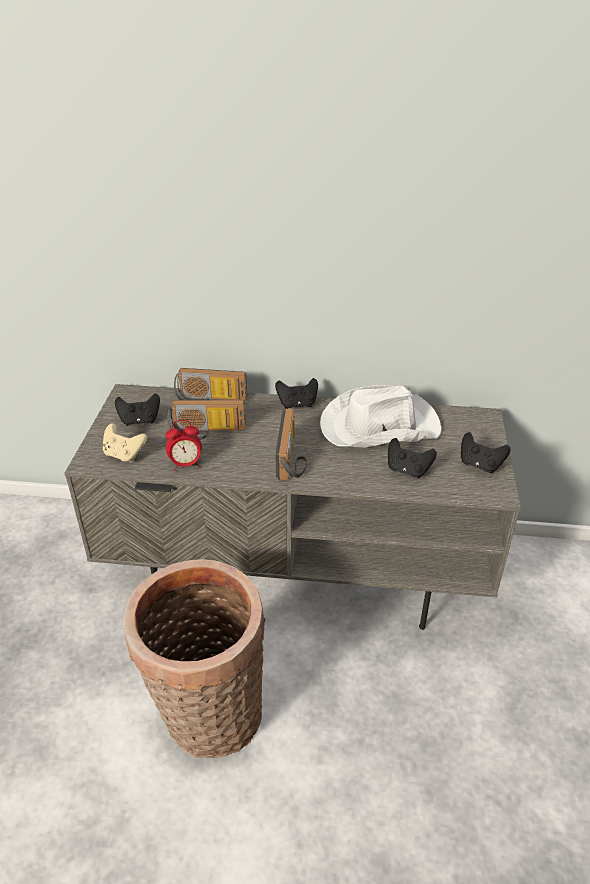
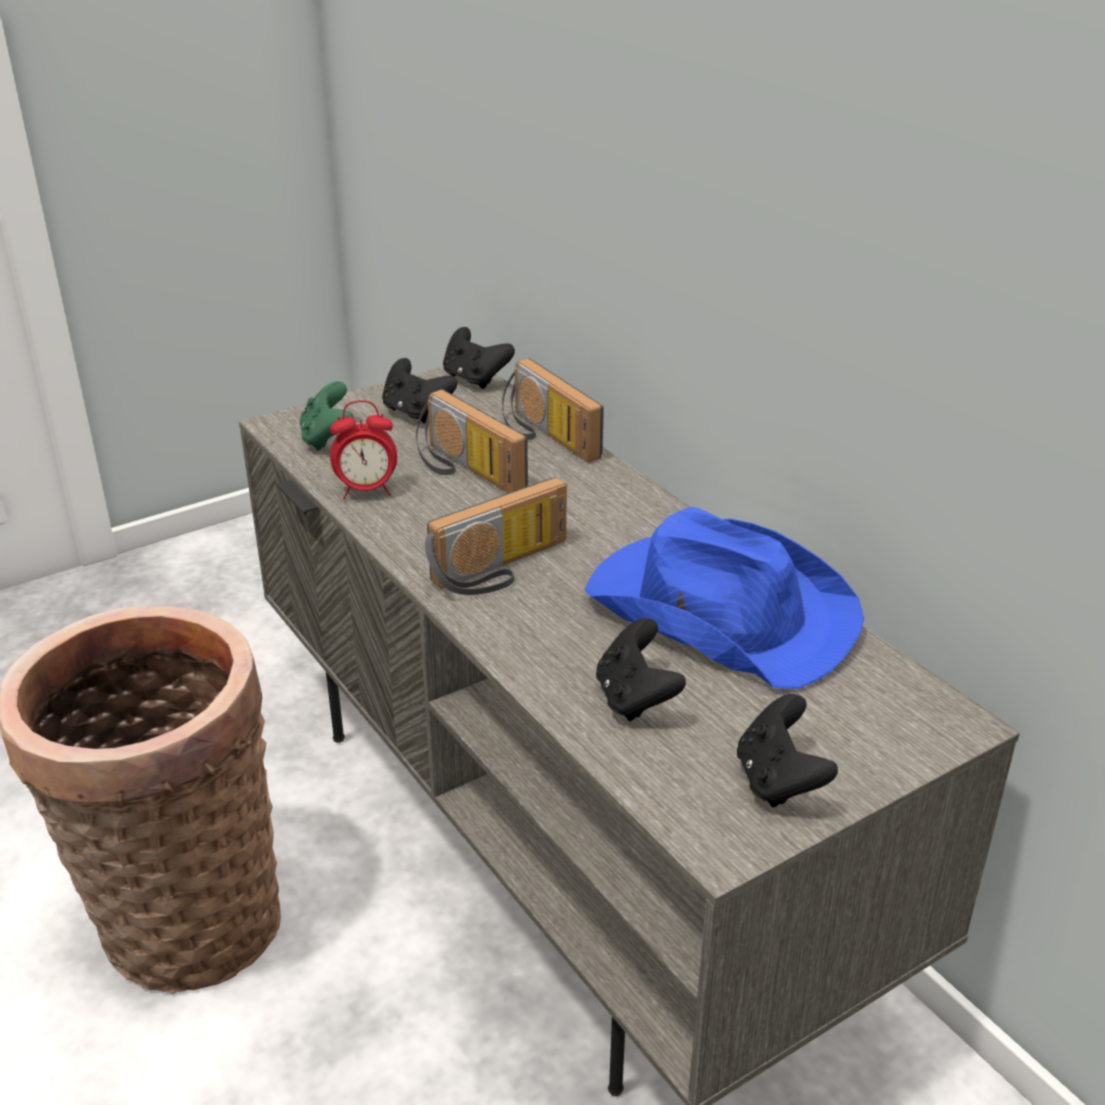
camera: 50 degrees right, 5 degrees down
beige game controller [103,423,147,462] -> green game controller [299,381,354,451]
alarm clock [165,420,202,471] -> alarm clock turned 45 degrees counterclockwise [330,400,397,499]
black game controller [275,378,318,409] -> black game controller moved to [443,327,515,389]
white hat [320,385,441,448] -> blue hat [585,507,864,689]

